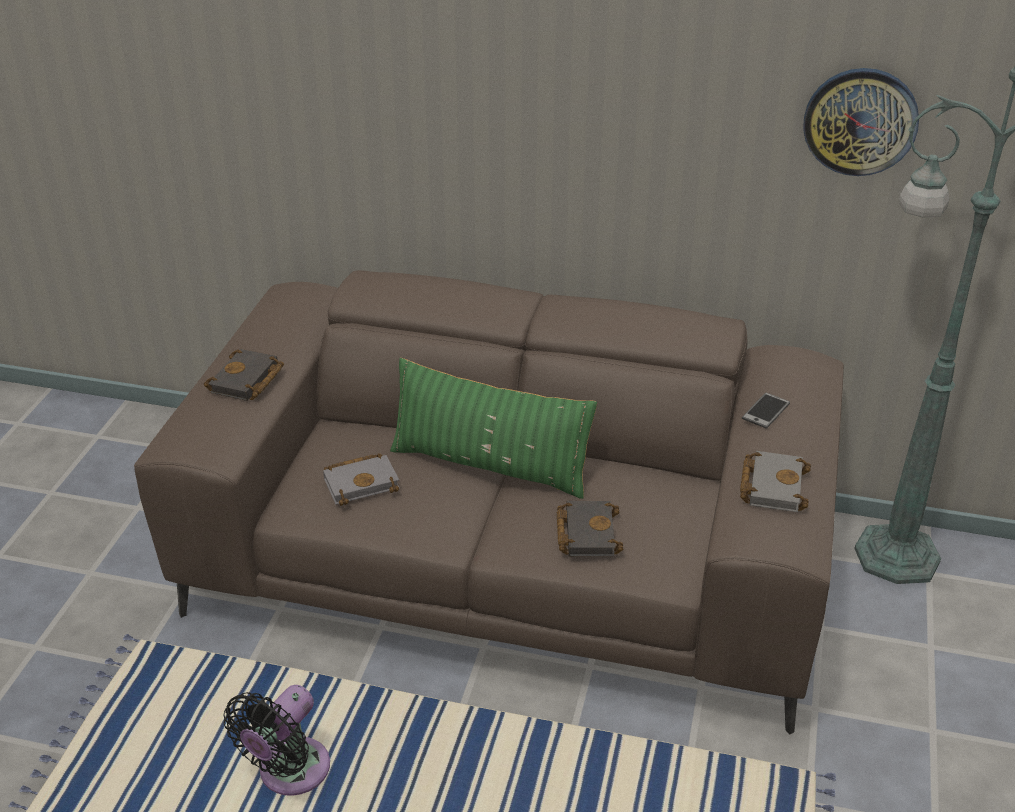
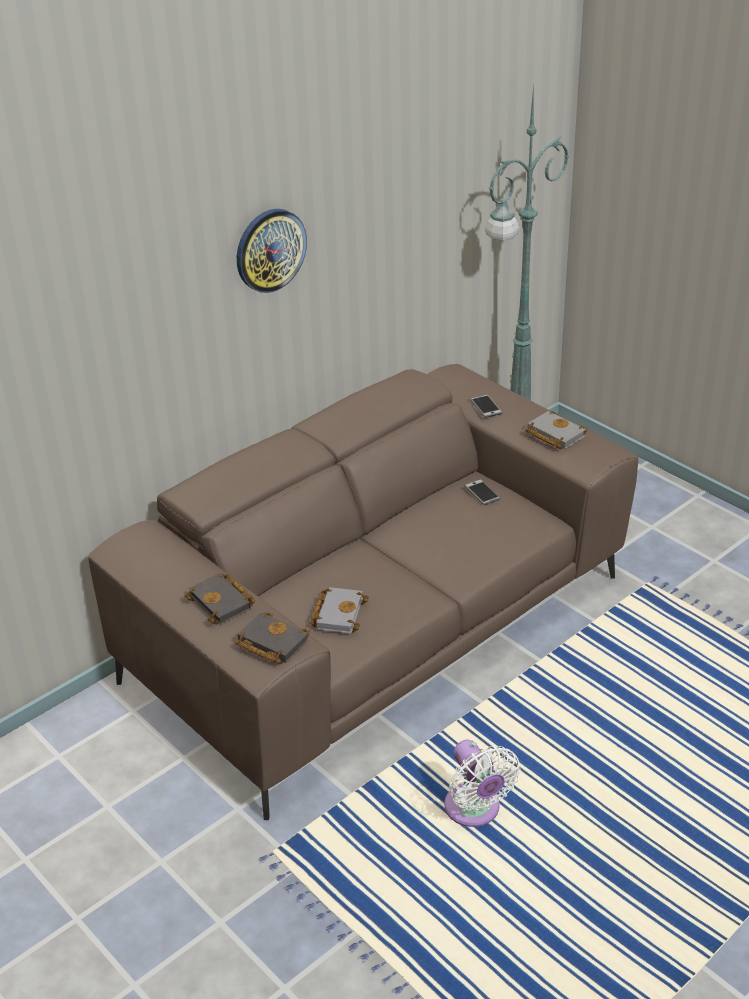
camera: 55 degrees left, 0 degrees up
black fan [223,685,330,796] -> white fan [444,739,520,827]
green pillow [390,358,597,499] -> none
black book [557,501,623,556] -> black book moved to [235,612,310,664]
wall clock [803,68,919,176] -> wall clock moved to [237,209,307,293]
none -> phone [464,479,501,505]

